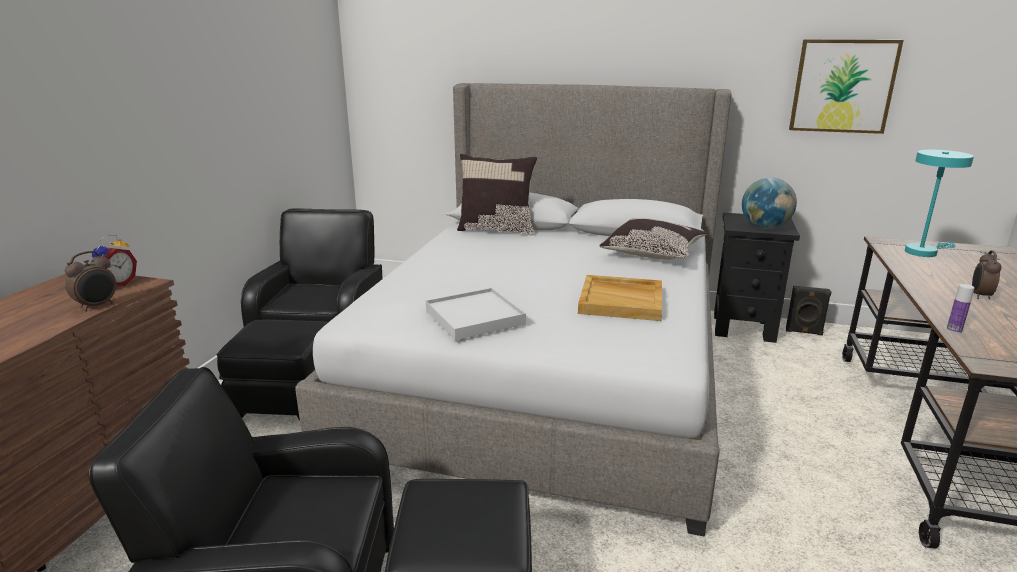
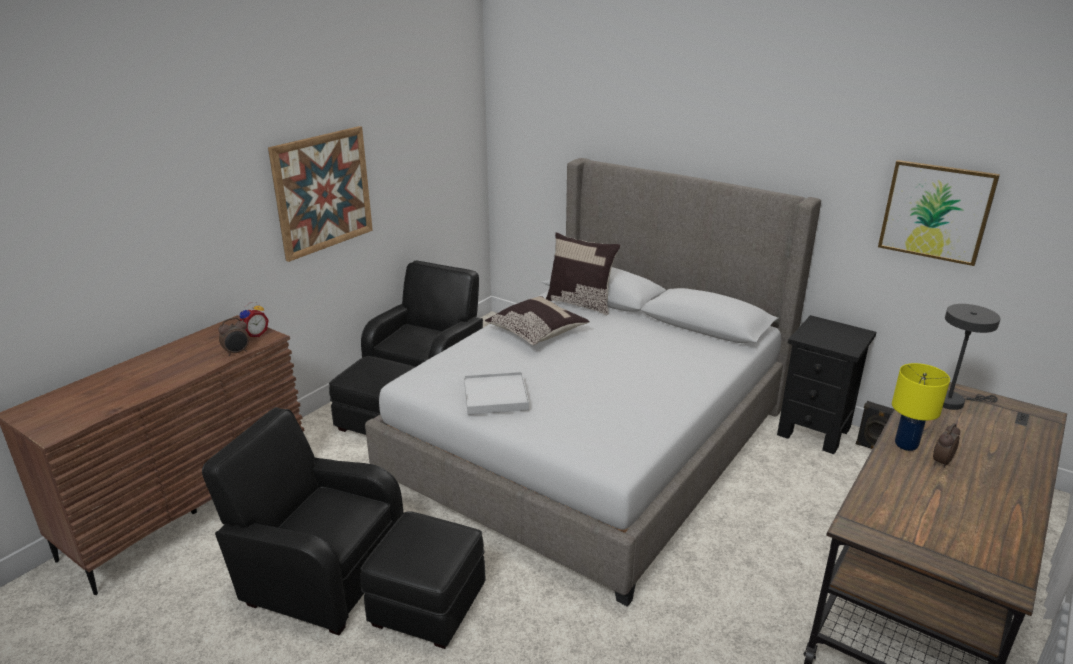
camera: 20 degrees right, 5 degrees up
beige tray [578,275,662,321] -> none
pillow [599,218,707,260] -> pillow moved to [485,296,590,345]
globe [742,178,797,229] -> none
turquoise table lamp [905,150,974,257] -> grey table lamp [943,304,1001,410]
bottle [947,284,975,333] -> none
none -> picture [268,126,373,262]
none -> yellow table lamp [892,363,950,451]

